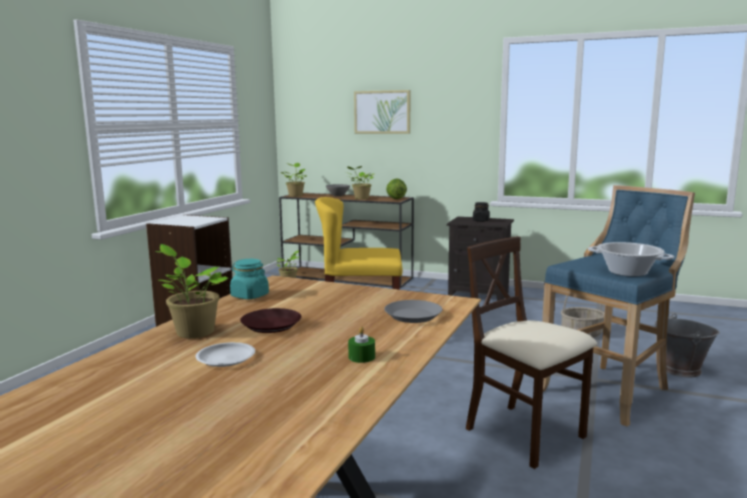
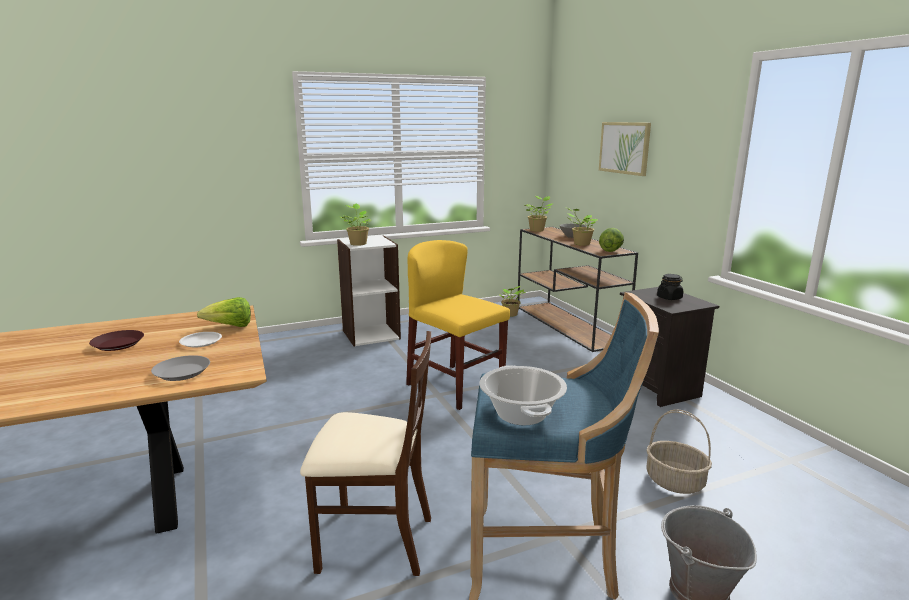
camera: 45 degrees right, 5 degrees up
potted plant [155,244,228,338] -> potted plant moved to [341,203,371,246]
white plate [196,342,255,367] -> white plate moved to [179,332,222,347]
turquoise jar [230,259,269,299] -> none
green candle [348,327,375,363] -> none
beige chair [466,236,597,469] -> beige chair turned 90 degrees clockwise [300,331,431,576]
none -> lettuce [197,297,251,327]

